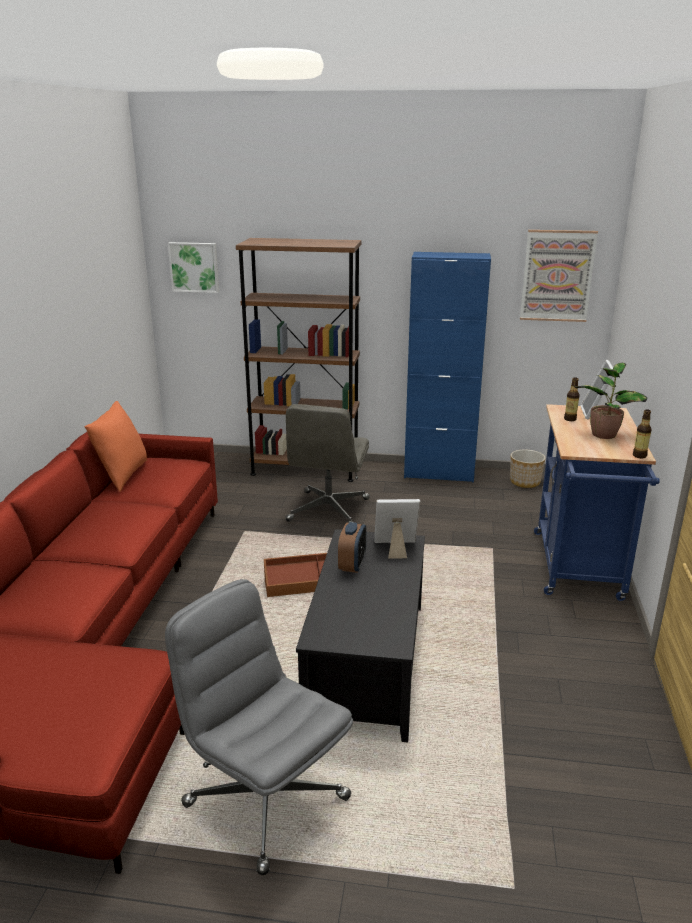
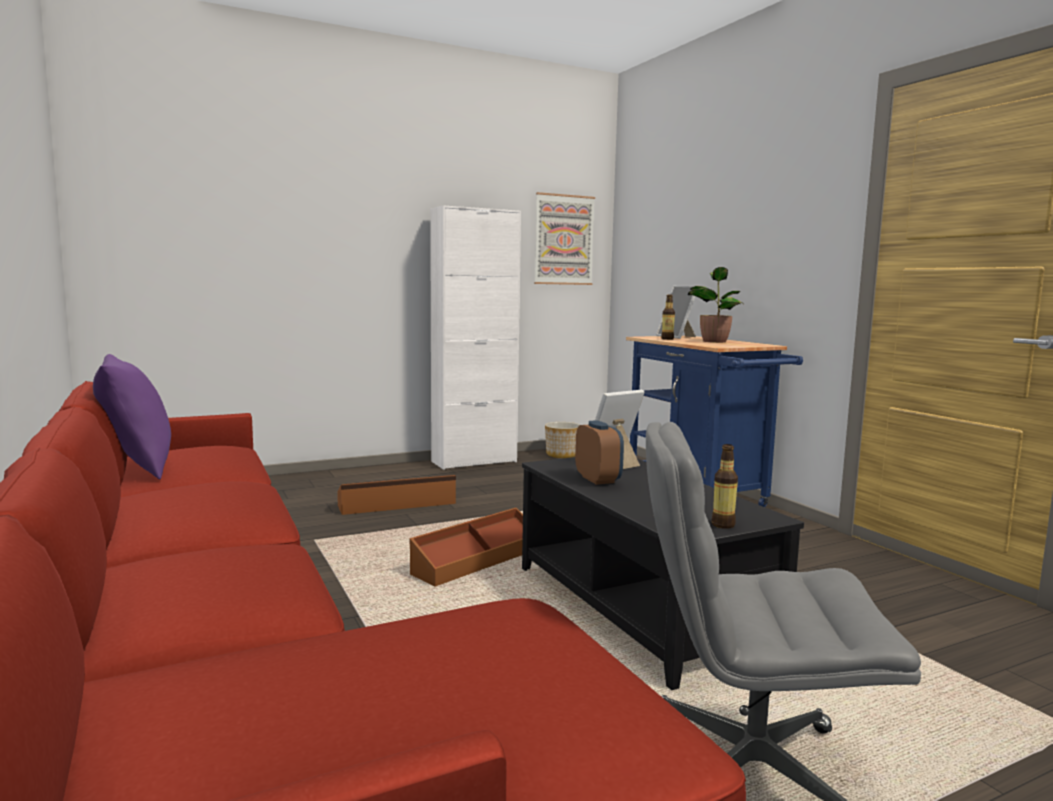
camera: 35 degrees left, 15 degrees down
orange pillow [85,401,147,492] -> purple pillow [93,354,171,479]
picture [168,242,219,293] -> none
brown bookcase [236,238,361,482] -> none
grey office chair [285,404,370,523] -> brown storage box [337,475,456,515]
blue cabinet [404,252,491,483] -> white cabinet [430,205,521,470]
bottle [633,409,652,458] -> bottle moved to [712,444,738,529]

